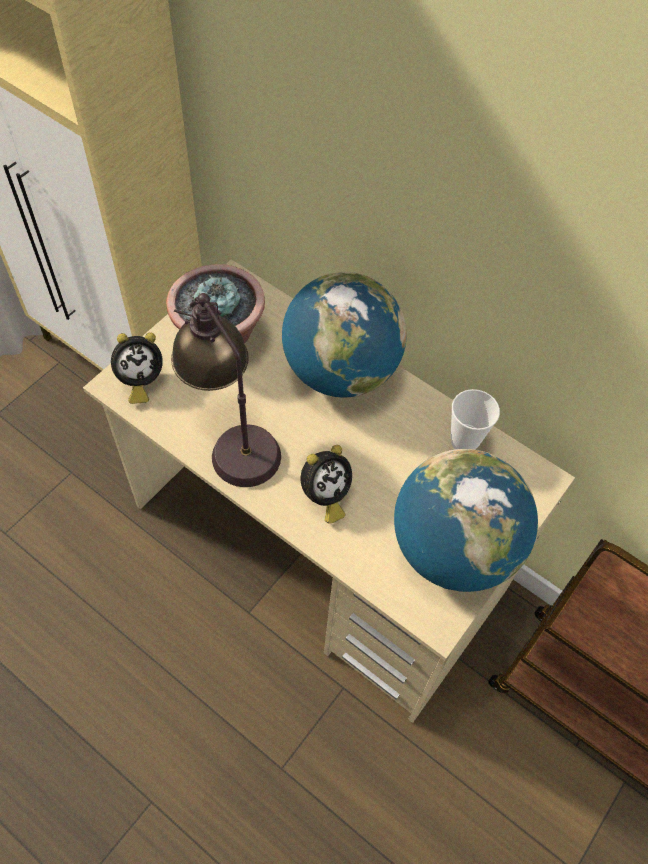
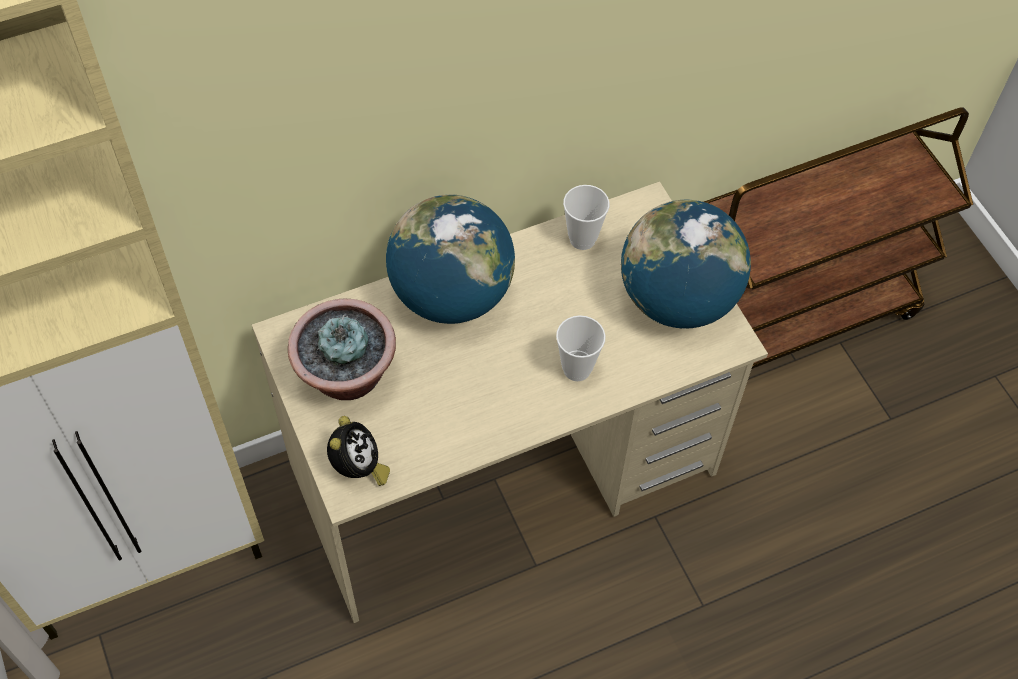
camera: 60 degrees left, 0 degrees up
table lamp [171,293,281,487] -> none
alarm clock [301,445,352,524] -> cup [556,315,606,381]

